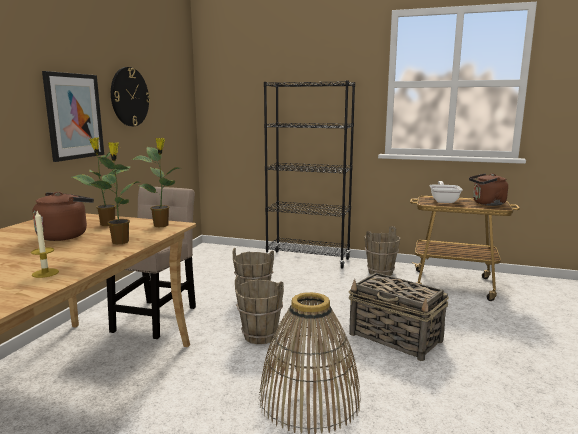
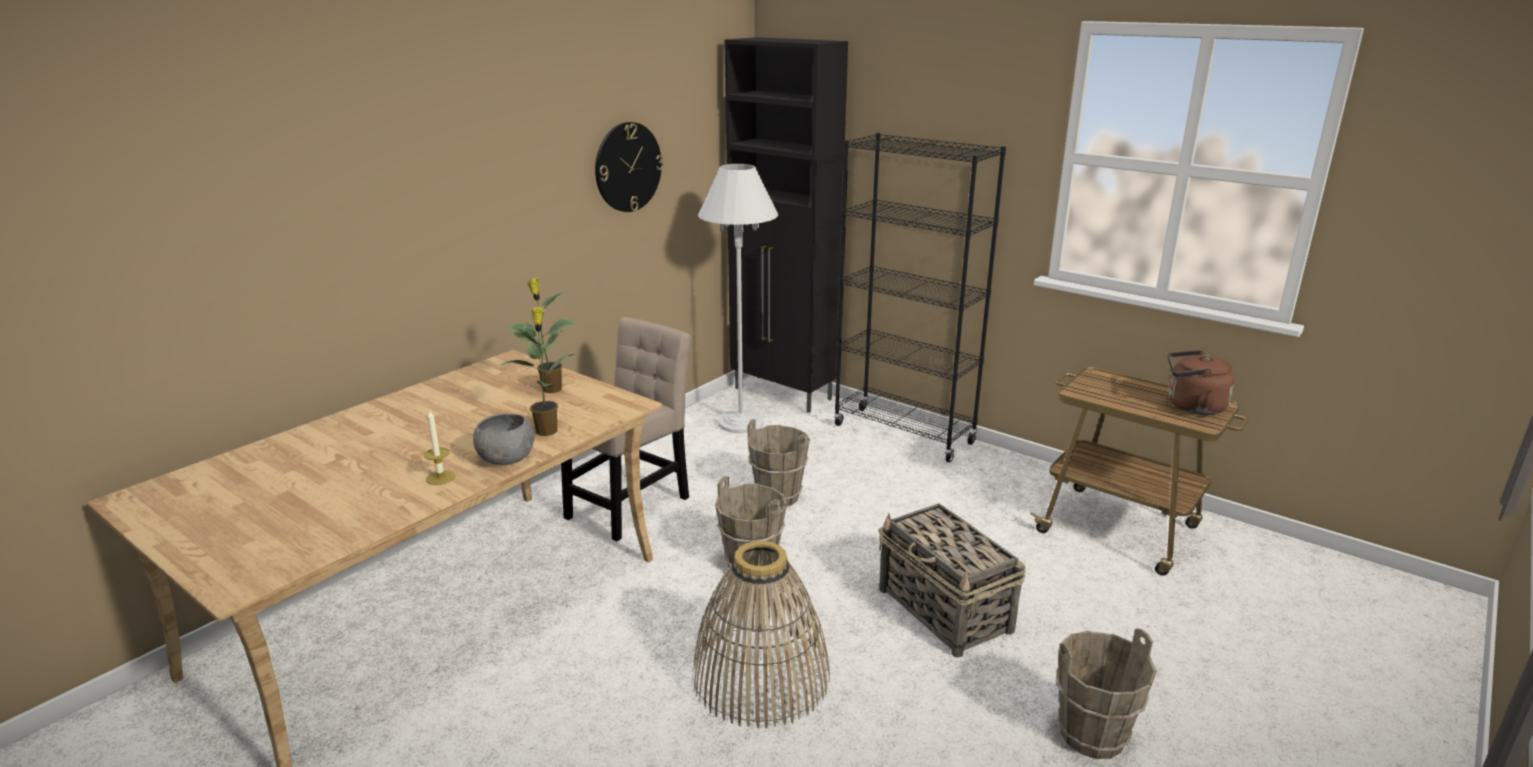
camera: 20 degrees right, 10 degrees up
brown kettle [33,192,94,241] -> none
picture [42,71,104,162] -> none
potted plant [132,138,180,227] -> none
brown bucket [364,226,400,276] -> brown bucket moved to [1056,628,1157,759]
frying pan [430,181,463,203] -> none
none -> grey bowl [473,414,534,465]
none -> white floor lamp [698,164,778,433]
none -> black cabinet [724,37,848,413]

